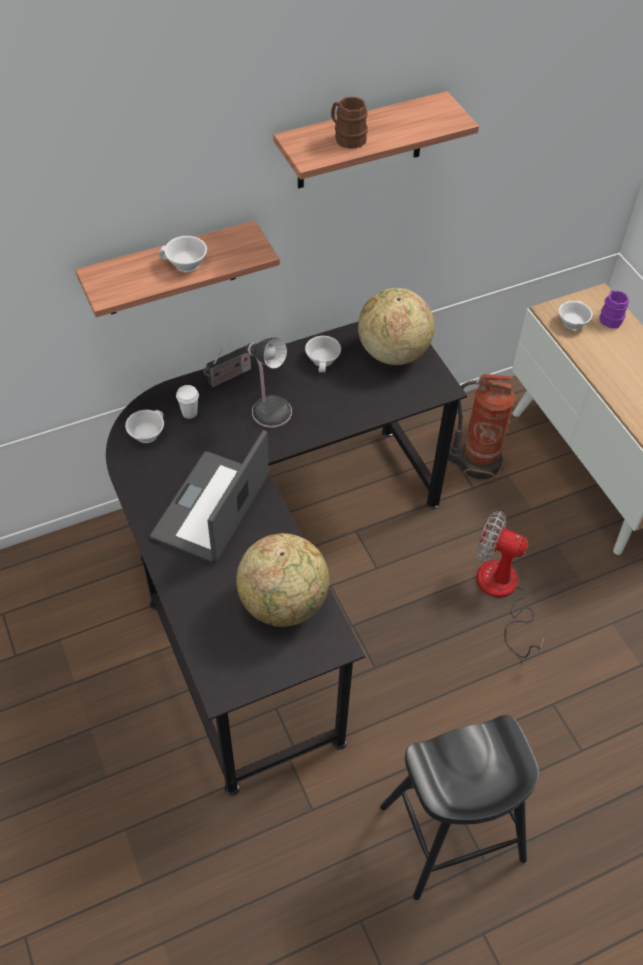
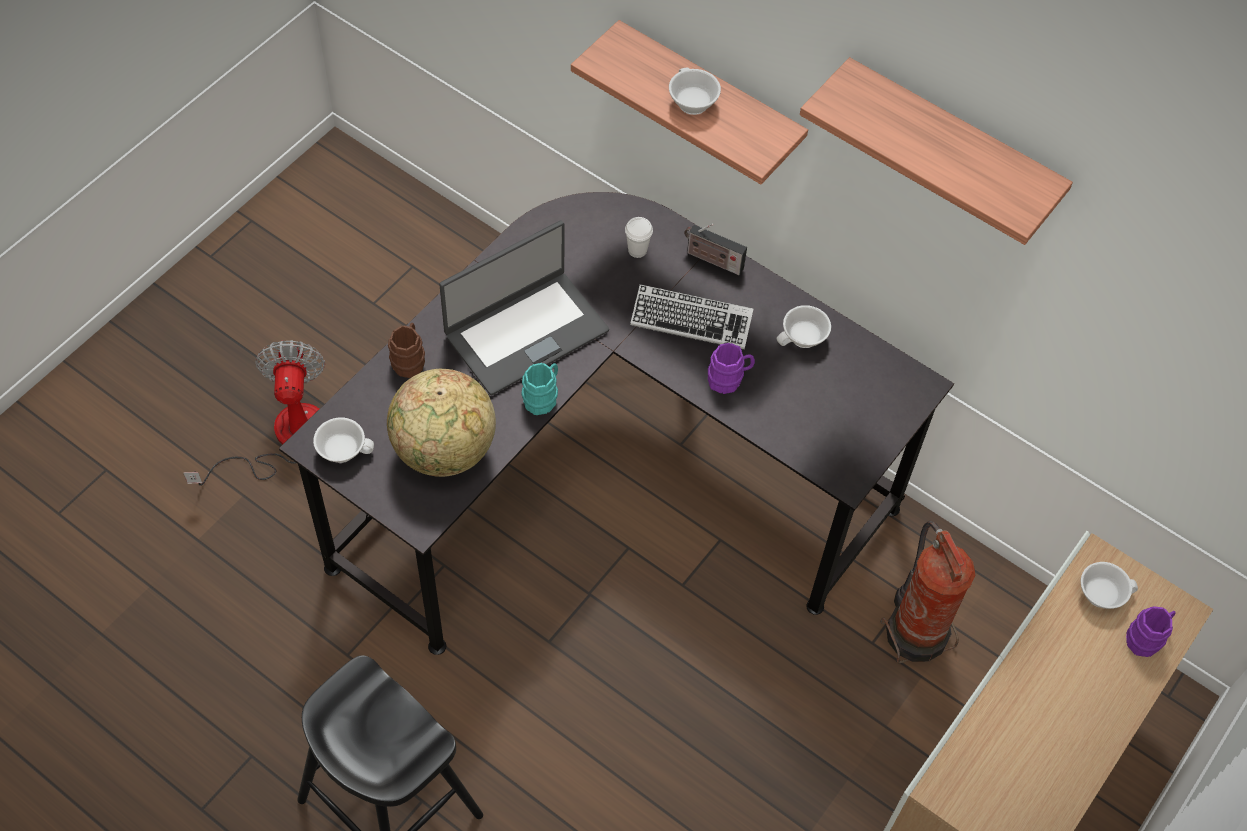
camera: 60 degrees right, 5 degrees up
white cup [125,410,164,443] -> white cup moved to [313,418,374,463]
laptop [150,430,269,562] -> laptop turned 150 degrees clockwise [439,220,609,395]
table lamp [246,338,292,428] -> keyboard [630,284,754,350]
brown mug [331,97,368,149] -> brown mug moved to [388,323,425,378]
globe [358,288,435,365] -> none
fan [476,511,544,658] -> fan moved to [183,340,325,486]
none -> turquoise mug [521,363,558,415]
none -> purple mug [708,343,755,394]

